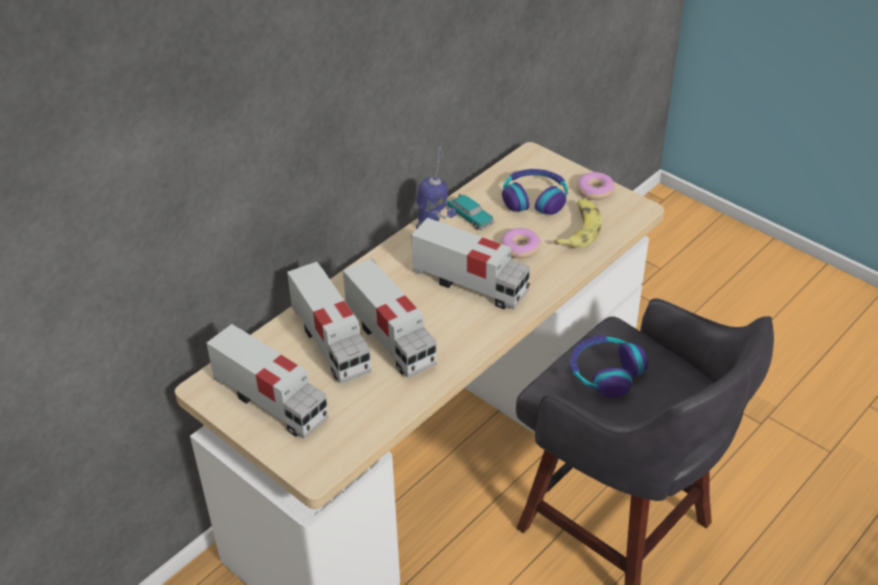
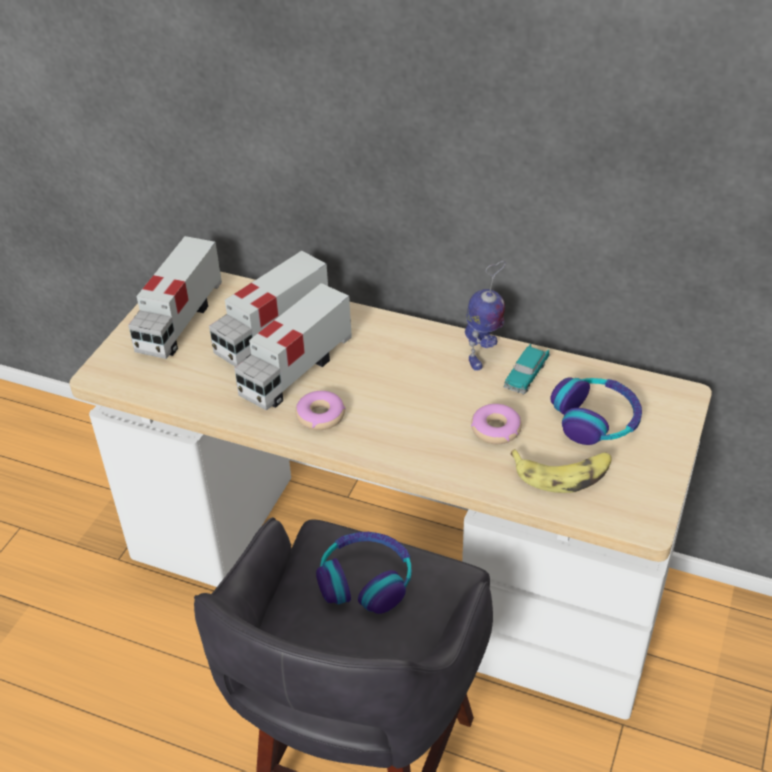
camera: 70 degrees right, 0 degrees up
toy truck [411,218,530,309] -> none
donut [577,172,615,200] -> donut moved to [296,391,346,430]

